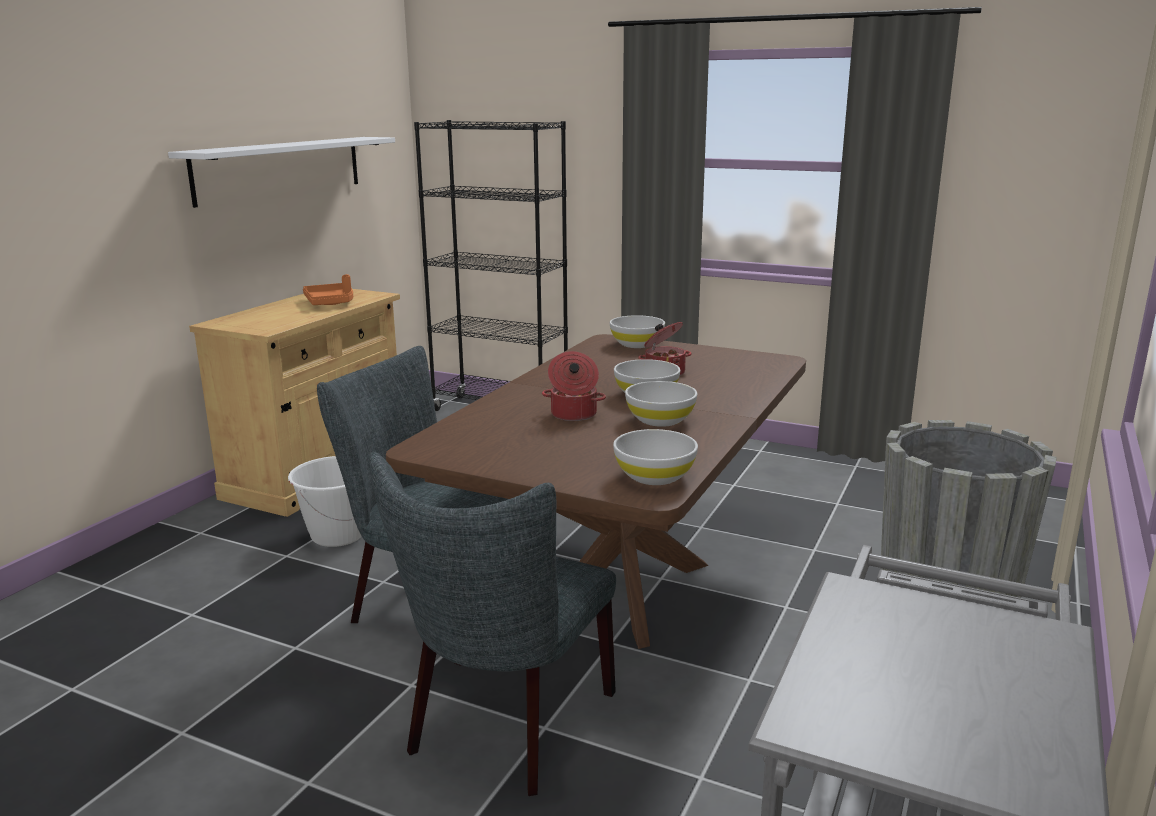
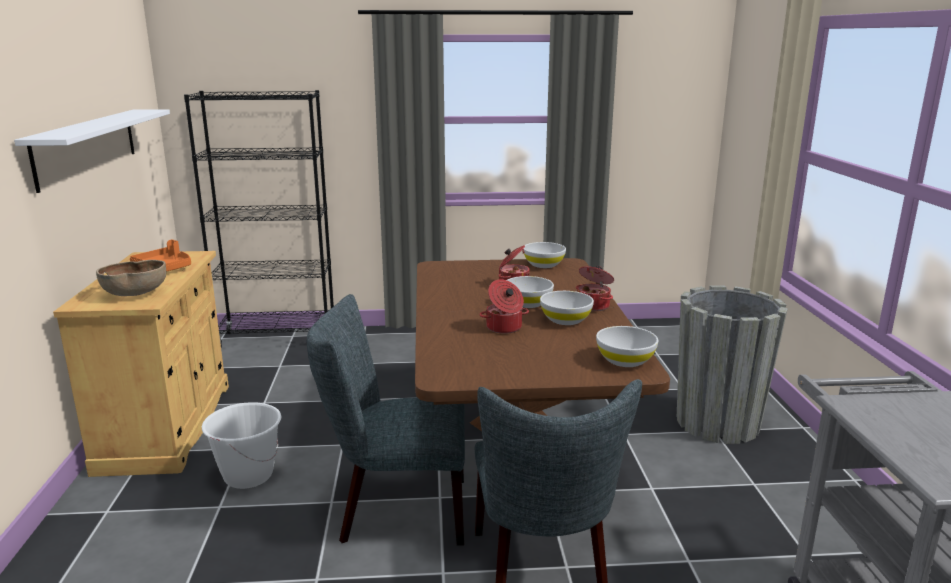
camera: 30 degrees left, 0 degrees up
white bowl [610,315,665,348] -> white bowl moved to [524,242,566,268]
none -> brown bowl [96,260,166,296]
none -> cooking pot [576,266,614,311]

